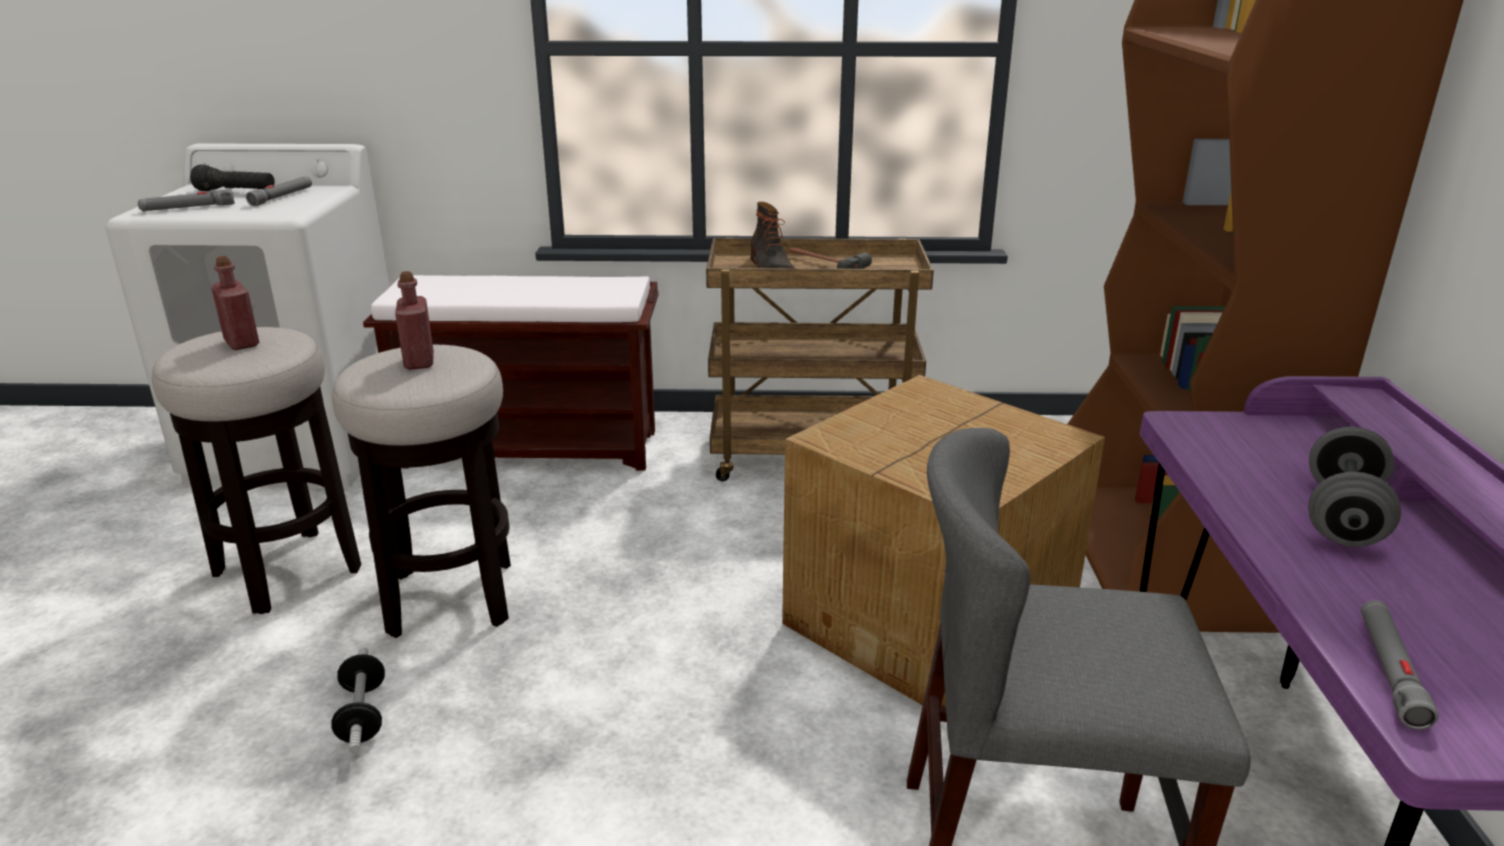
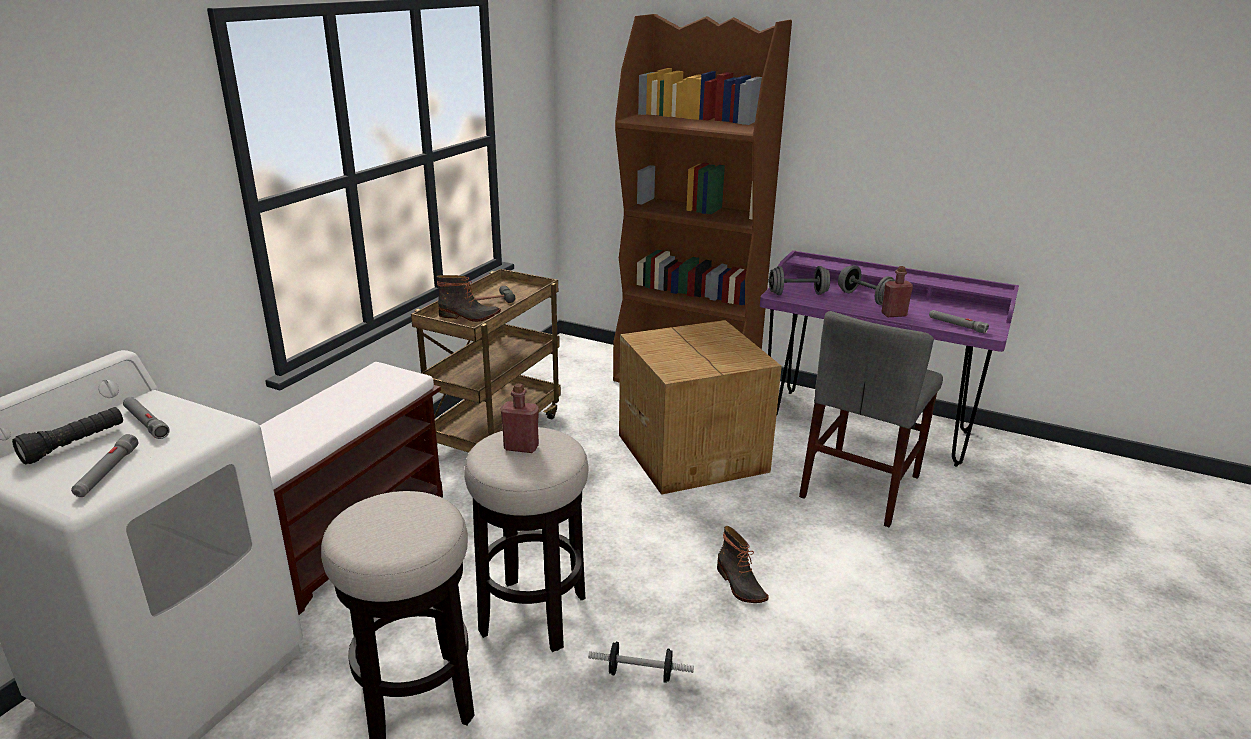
camera: 65 degrees left, 0 degrees up
red bottle [211,256,259,350] -> red bottle moved to [882,266,913,317]
none -> boot [717,526,769,603]
none -> grey dumbbell [768,266,830,295]

